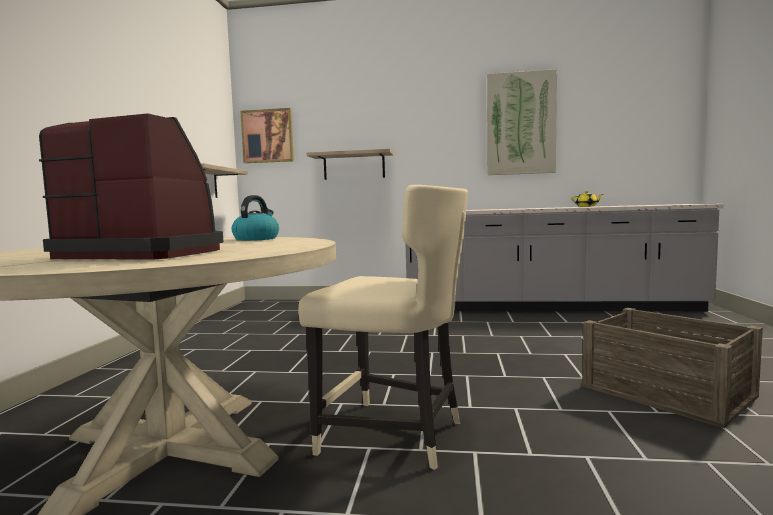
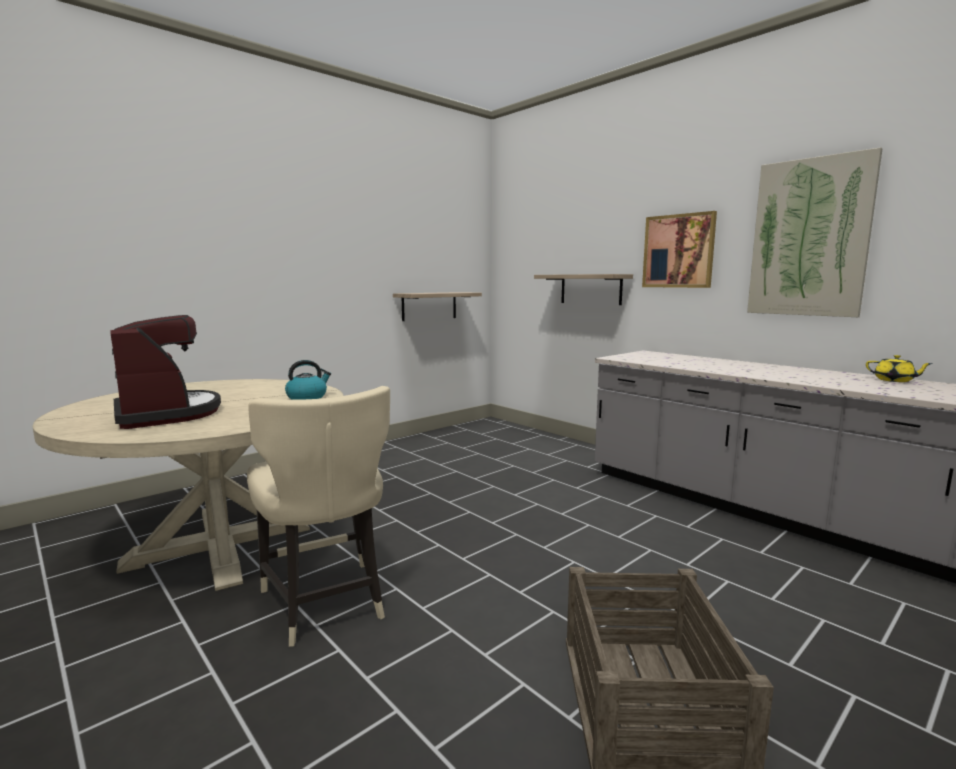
camera: 40 degrees right, 5 degrees up
picture [240,108,294,163] -> picture moved to [642,211,717,288]

